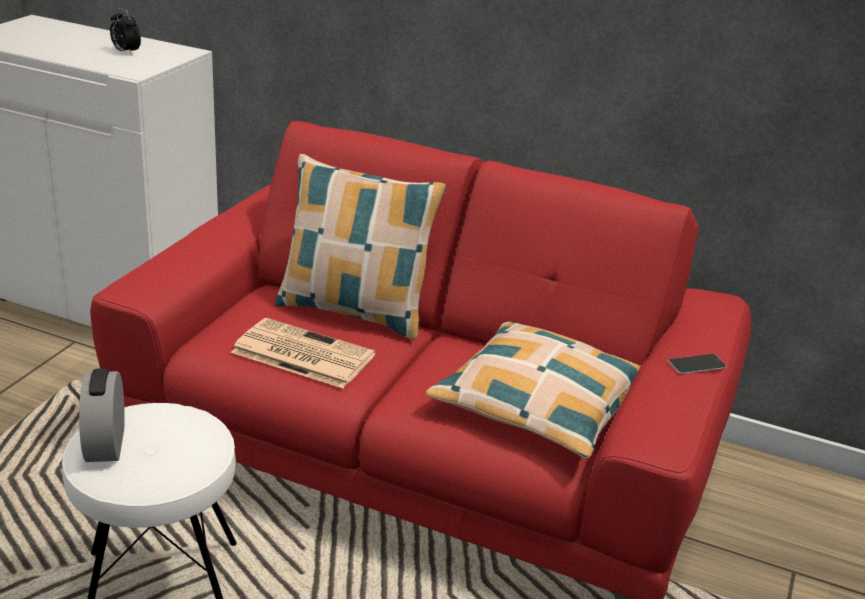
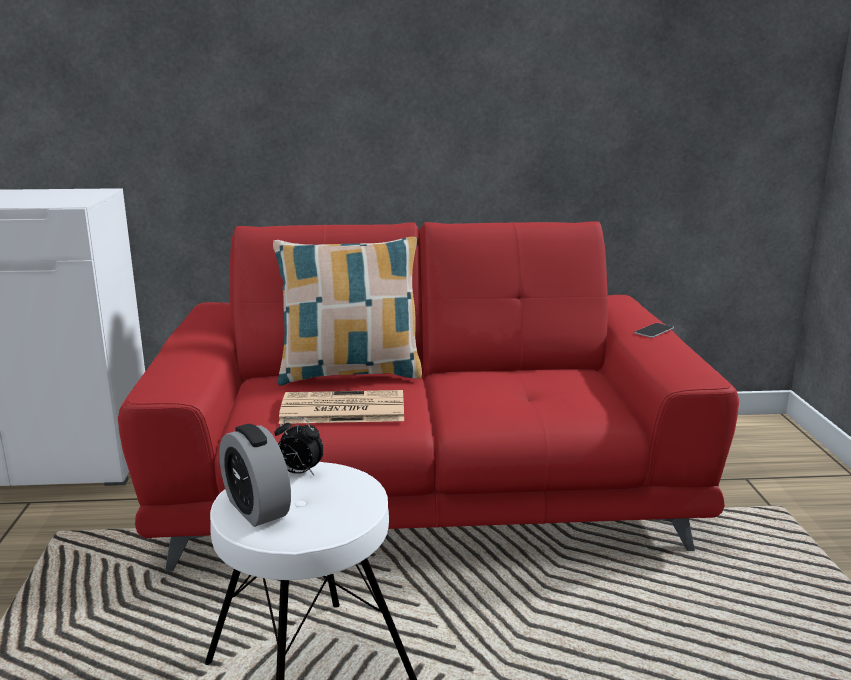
camera: 25 degrees left, 10 degrees down
alarm clock [110,8,141,55] -> alarm clock moved to [274,417,324,475]
pillow [426,321,640,459] -> none

